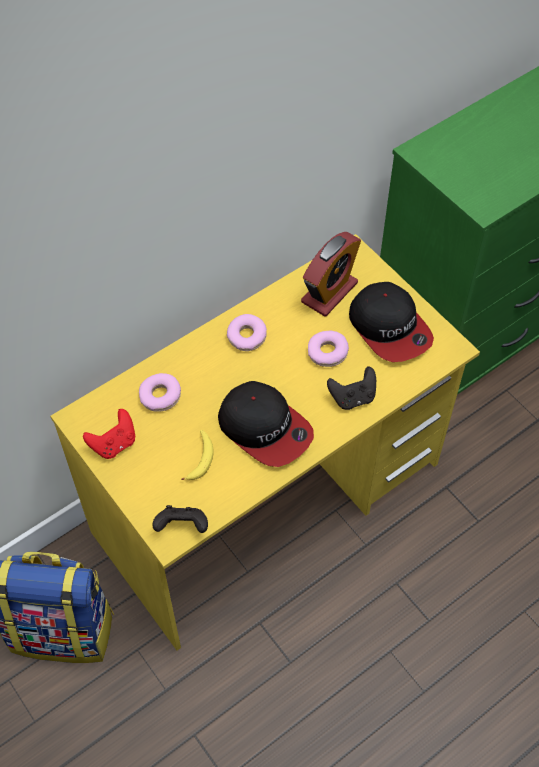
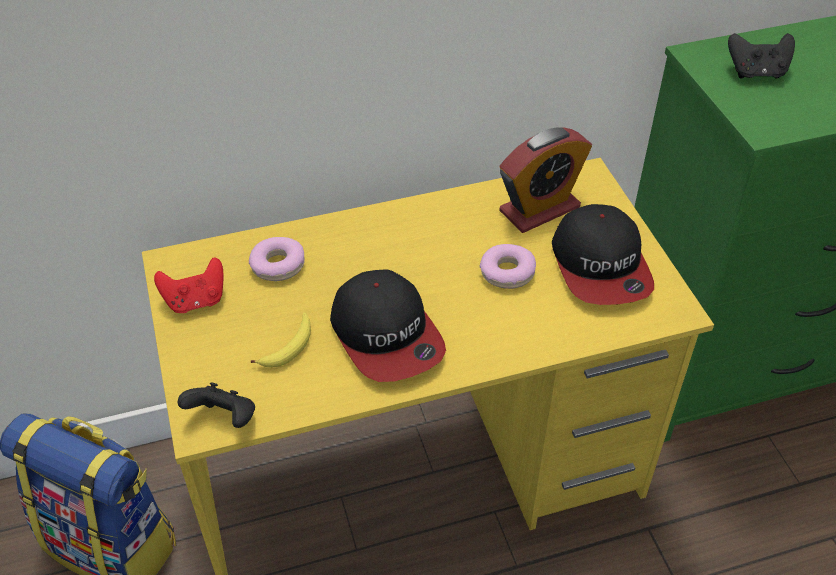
camera: 20 degrees right, 10 degrees down
donut [227,314,267,351] -> none
black game controller [327,366,376,410] -> black game controller moved to [728,33,795,79]

